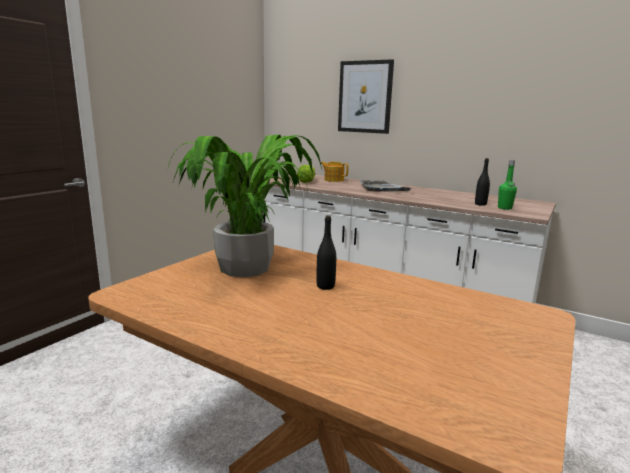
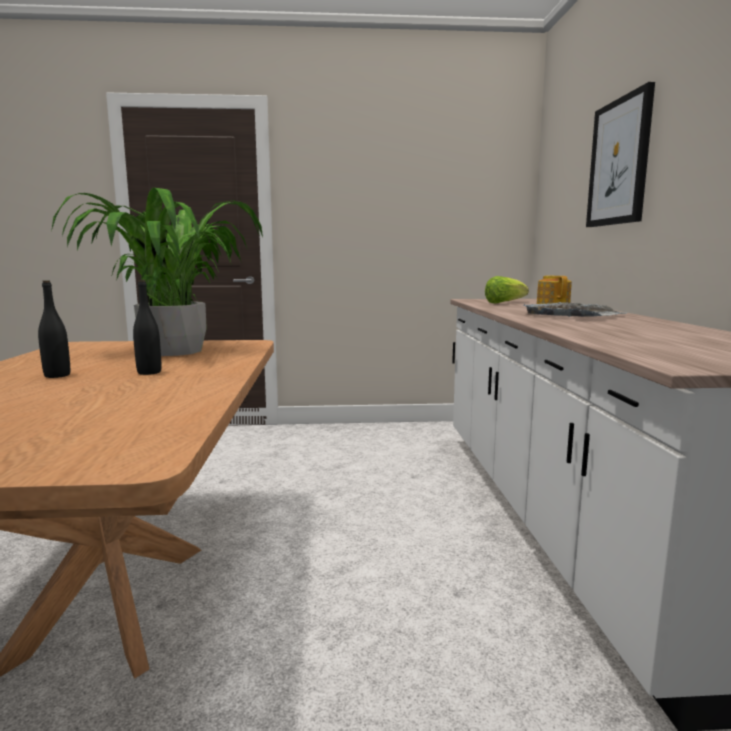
camera: 55 degrees right, 5 degrees down
black bottle [475,158,490,206] -> black bottle moved to [38,280,70,378]
green bottle [498,160,517,210] -> none

